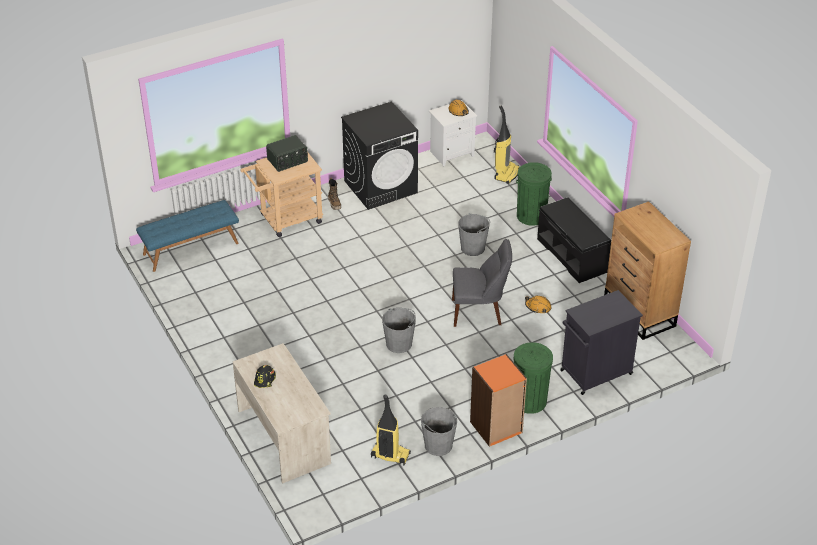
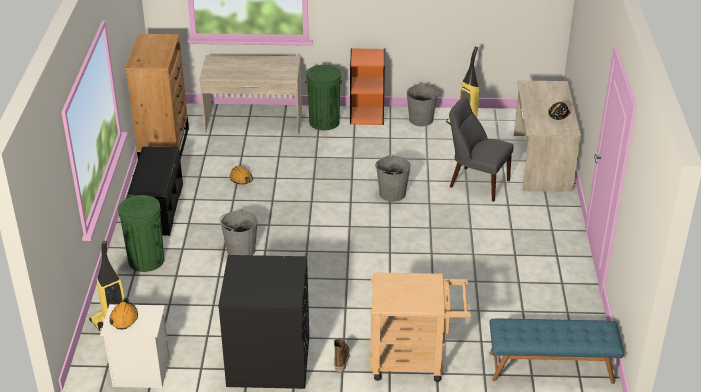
camera: 150 degrees left, 5 degrees down
radio [266,135,308,172] -> none
grey chair [452,239,512,327] -> grey chair moved to [449,97,514,202]
black cabinet [560,290,643,395] -> beige desk [199,55,302,134]

